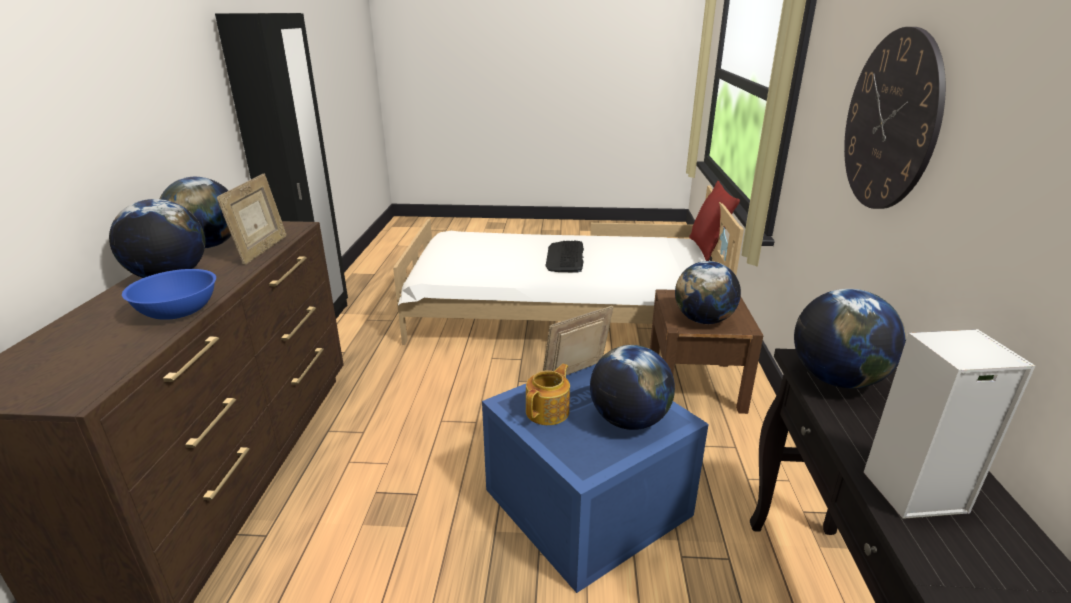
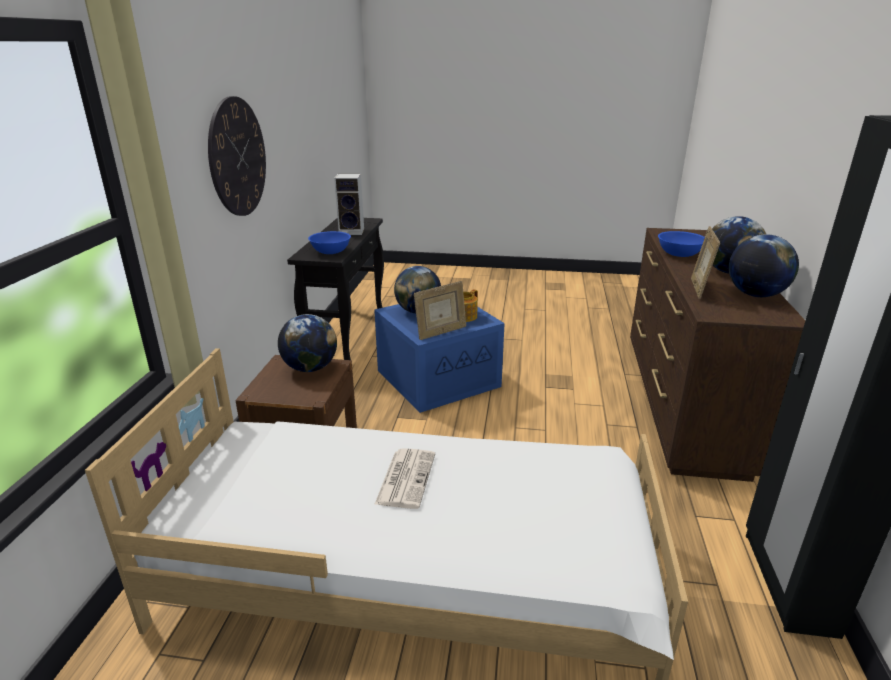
camera: 175 degrees left, 0 degrees up
keyboard [545,241,584,273] -> newspaper [374,448,435,509]
red pillow [689,181,740,261] -> none
globe [794,289,906,388] -> blue bowl [308,231,351,254]

